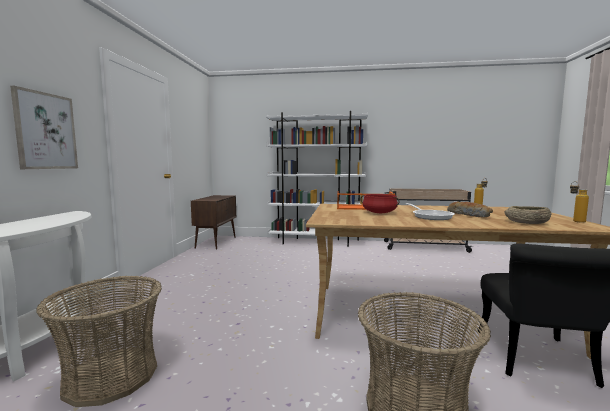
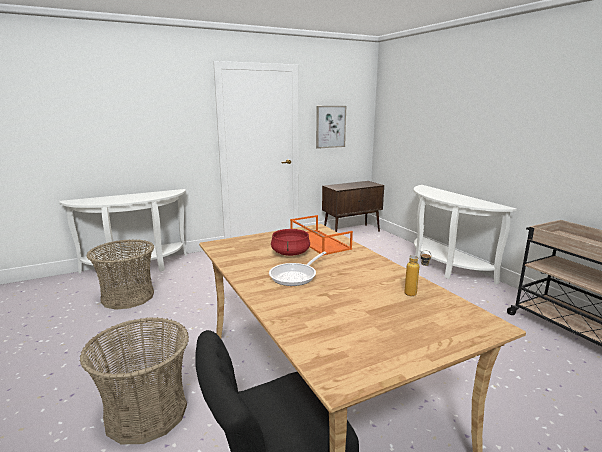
camera: 55 degrees right, 10 degrees up
picture [10,86,78,169] -> picture moved to [316,106,346,149]
white bookcase [266,111,368,247] -> white console table [413,185,517,284]
bread [447,201,493,217] -> none
beige bowl [504,206,552,224] -> none
bottle [570,181,589,223] -> none

